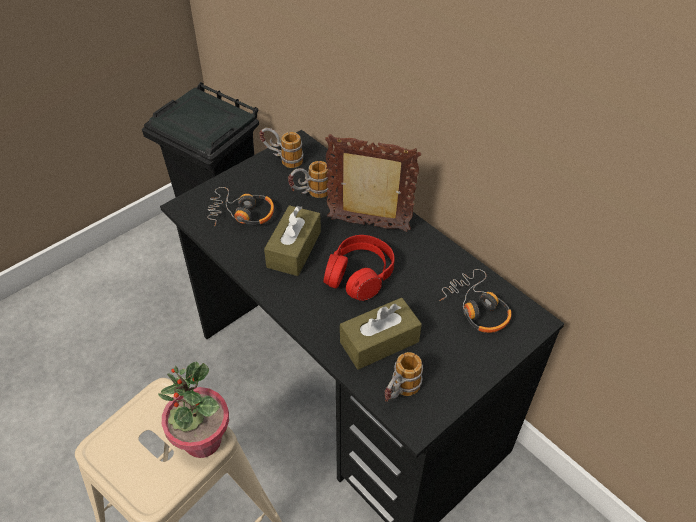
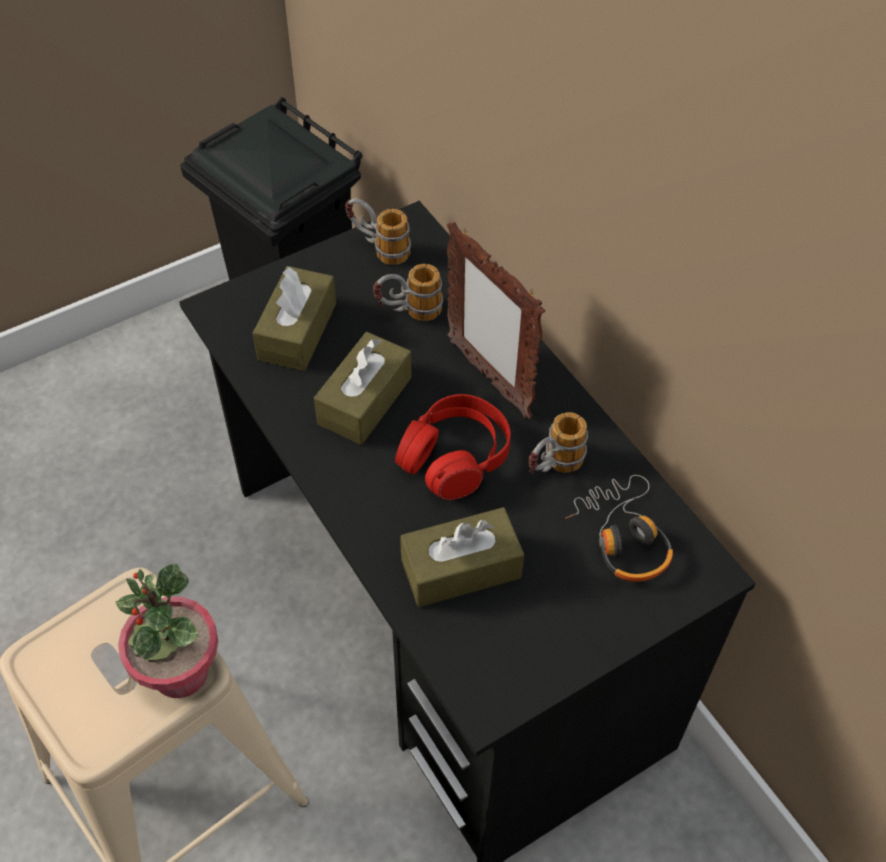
camera: 10 degrees right, 5 degrees up
headphones [208,187,274,227] -> brown tissue box [253,266,336,371]
picture frame [325,134,421,232] -> picture frame turned 150 degrees counterclockwise [447,222,545,419]
mug [385,352,423,402] -> mug moved to [529,412,588,473]

